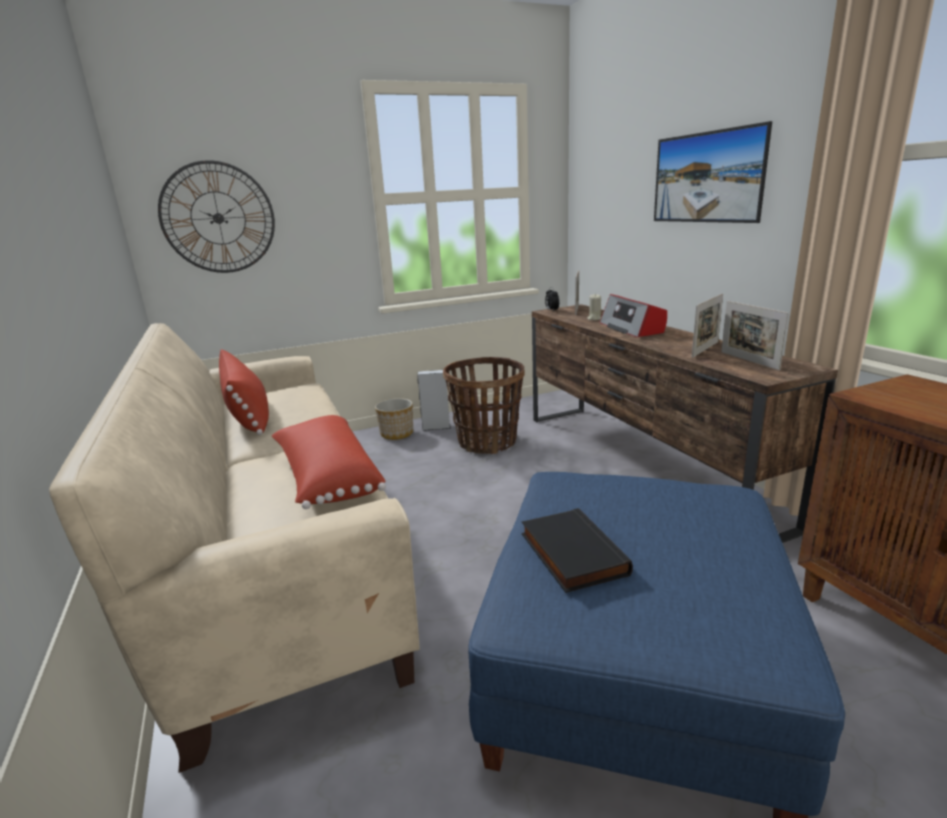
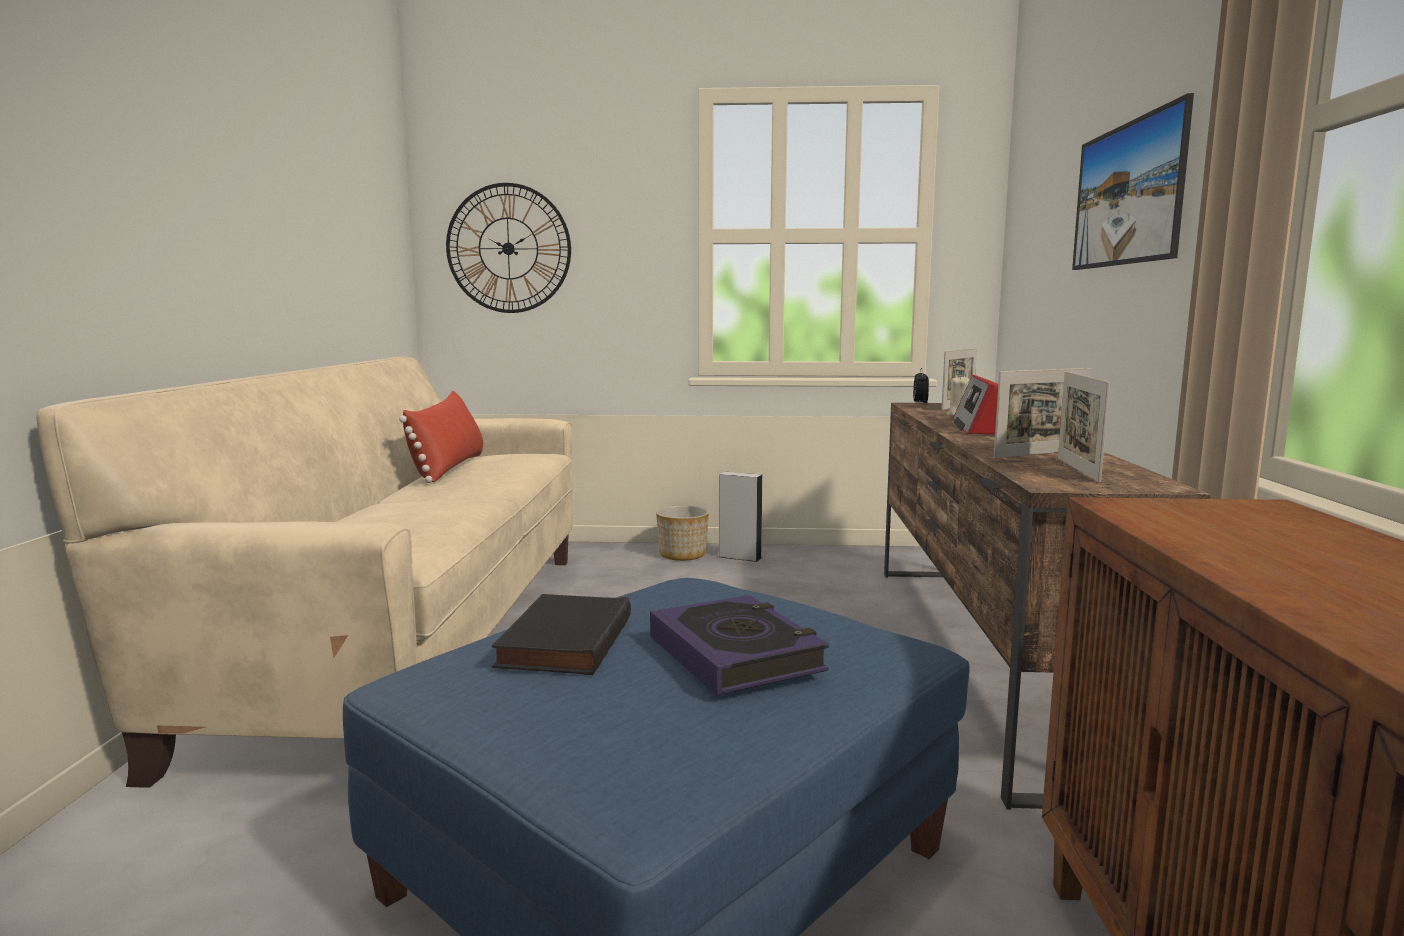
camera: 25 degrees right, 10 degrees down
red pillow [272,415,386,509] -> none
basket [443,357,524,454] -> none
none -> book [650,595,829,695]

